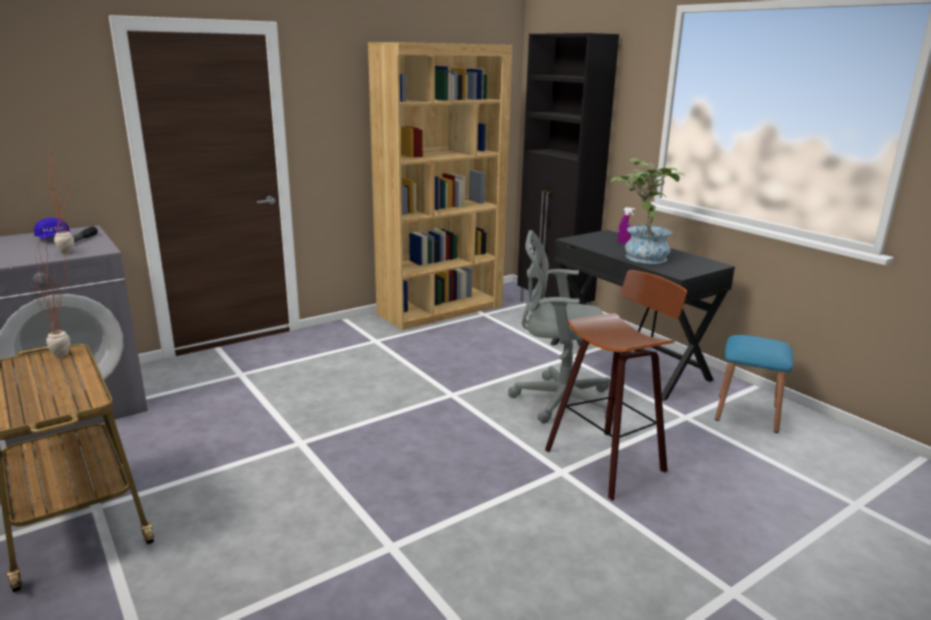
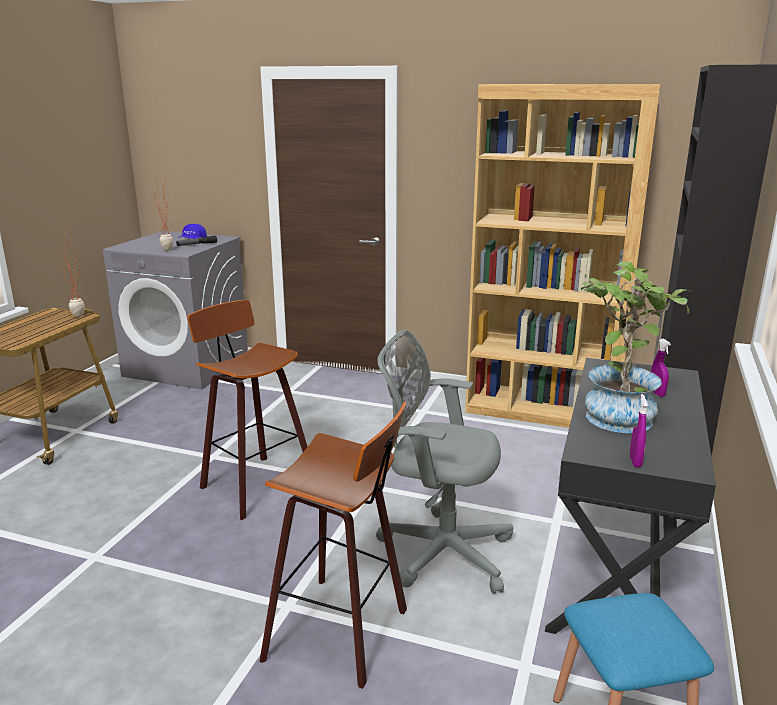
camera: 55 degrees right, 0 degrees up
grey office chair [508,230,614,424] -> grey office chair turned 45 degrees counterclockwise [376,329,513,594]
none -> stool [187,300,308,520]
none -> purple spray bottle [630,394,648,468]

